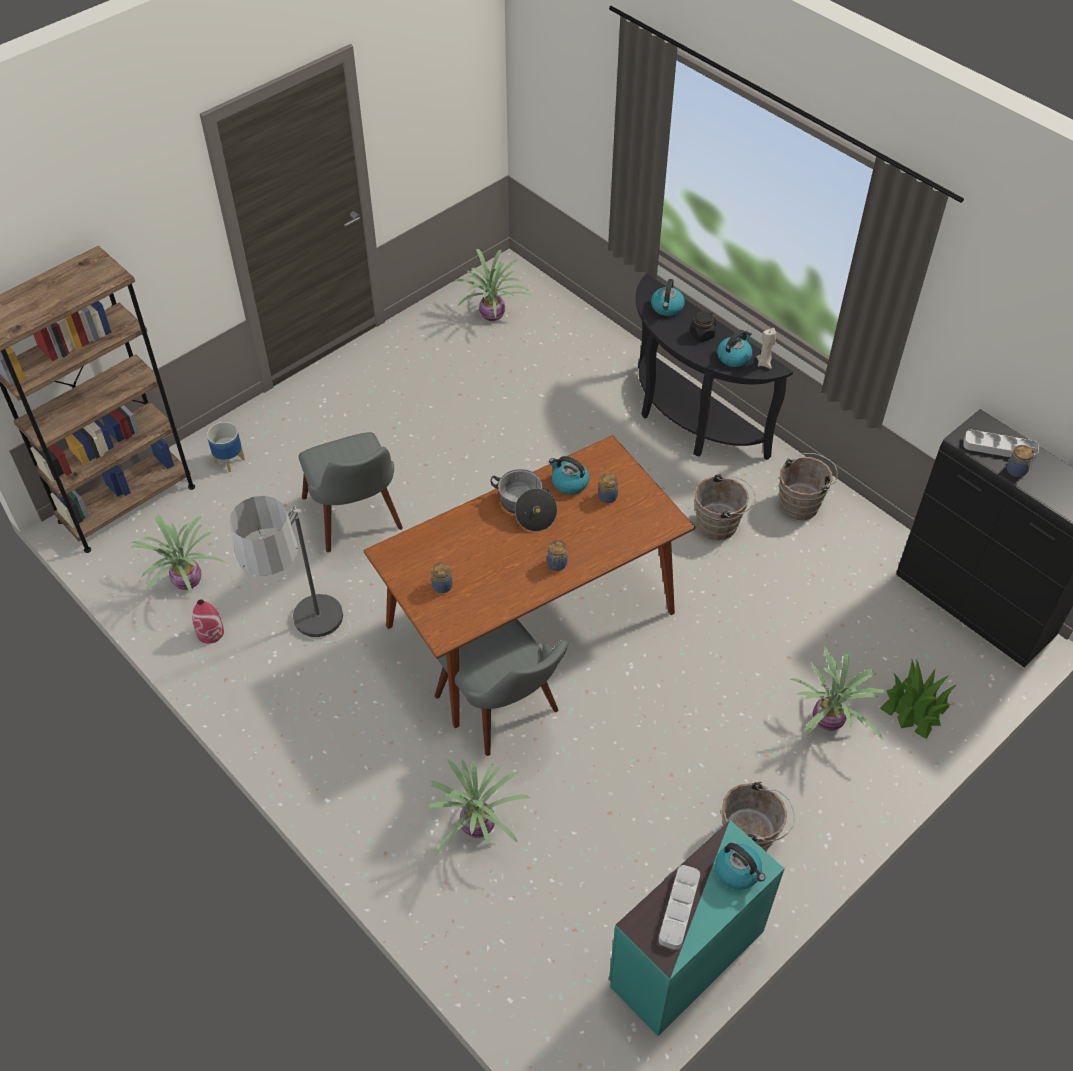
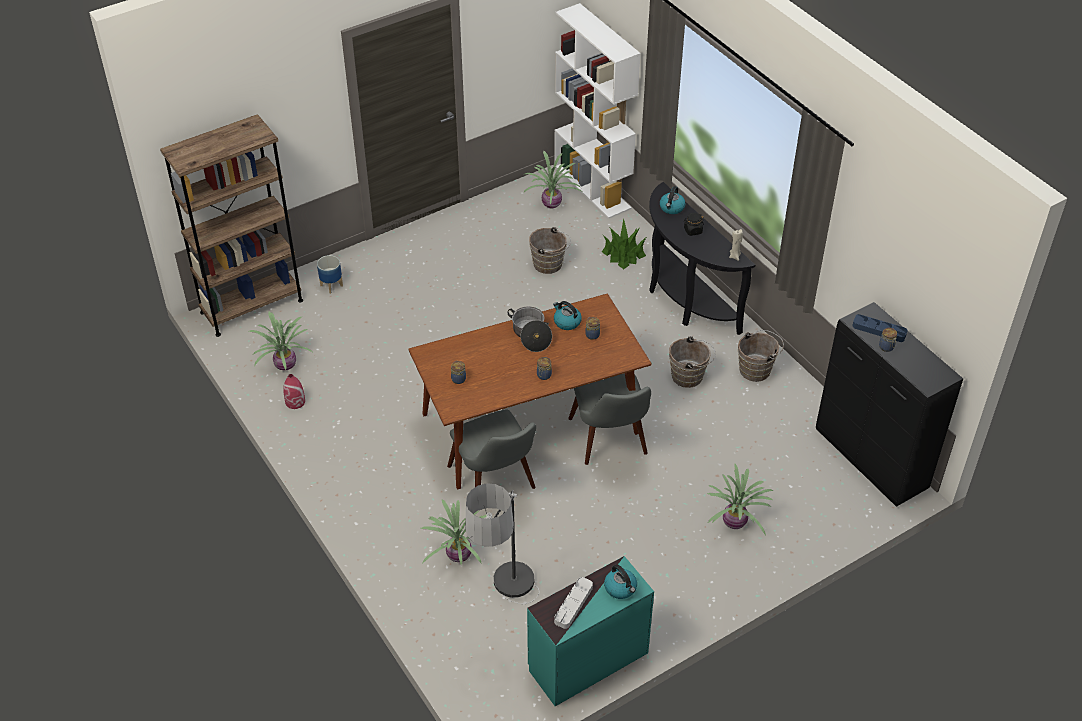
camera: 10 degrees right, 5 degrees down
floor lamp [230,496,351,643] -> floor lamp moved to [465,483,539,604]
grey chair [298,432,403,552] -> grey chair moved to [568,373,651,465]
kettle [717,330,752,367] -> none
brown bucket [721,782,795,851] -> brown bucket moved to [529,227,571,274]
potted plant [880,659,957,739] -> potted plant moved to [601,218,646,269]
grey tray [963,430,1039,460] -> blue tray [852,314,908,342]
none -> white bookcase [554,3,641,219]

